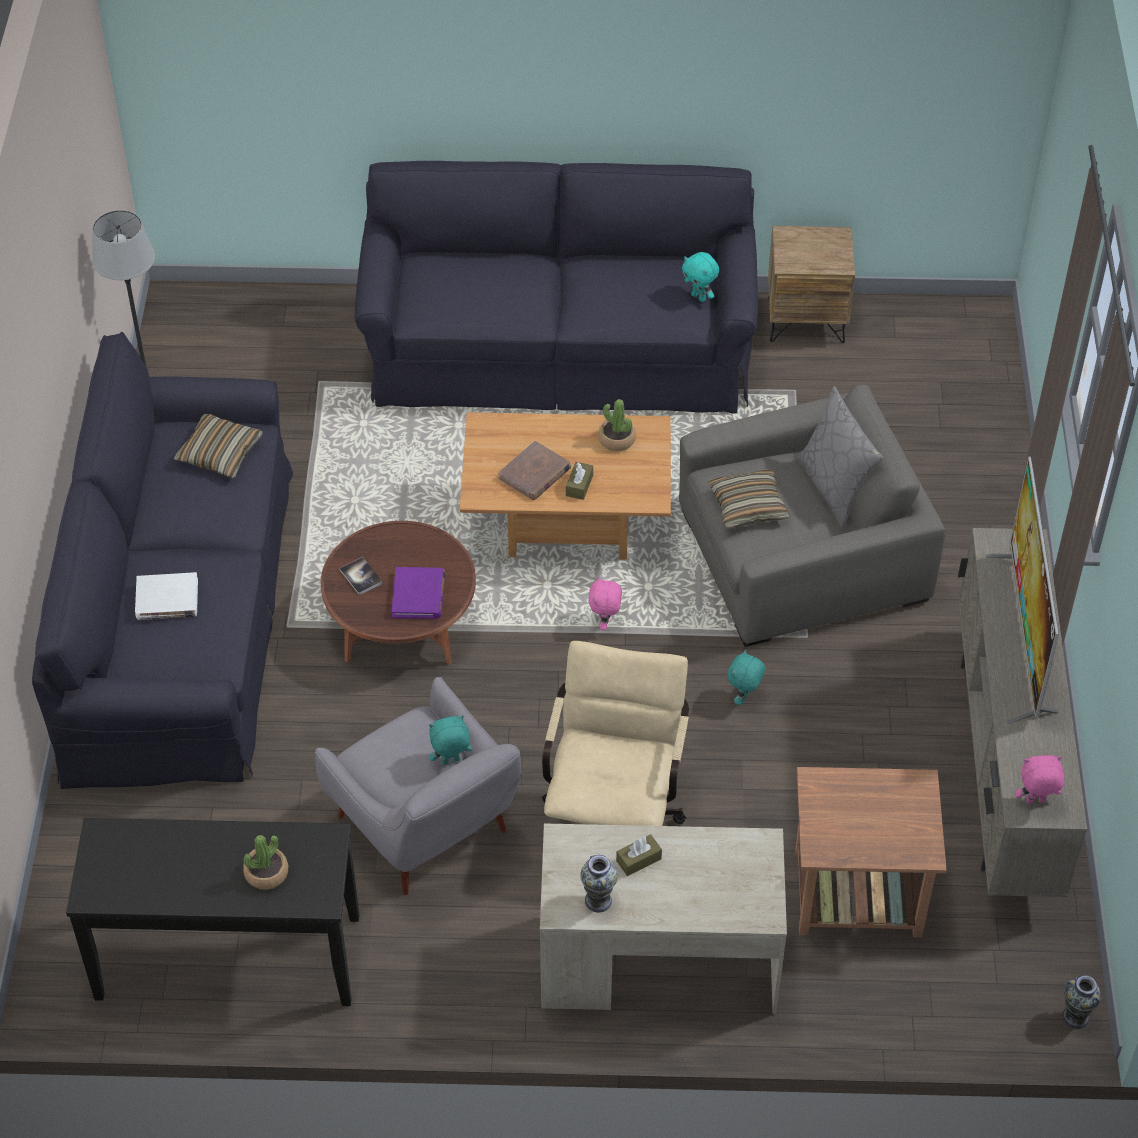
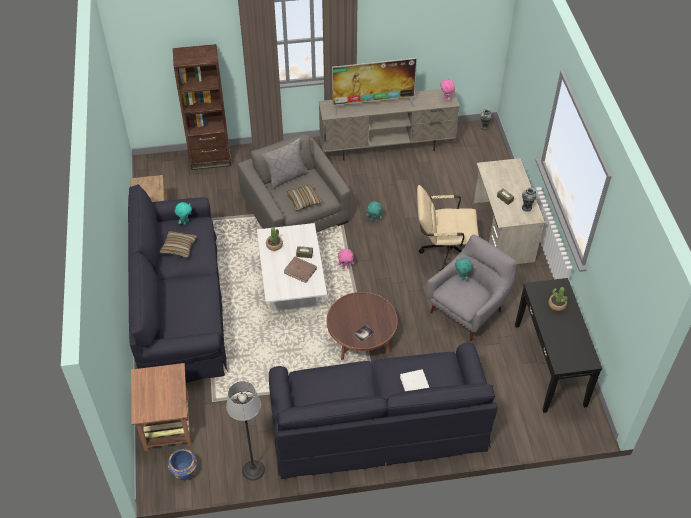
camera: 100 degrees left, 0 degrees up
pillow [174,414,263,478] -> pillow moved to [160,231,197,258]
purple book [392,567,445,619] -> none
brown coffee table [460,412,671,560] -> white coffee table [257,223,327,311]
brown side table [795,767,946,937] -> brown side table moved to [131,363,191,451]
none -> blue planter [168,449,198,480]
none -> brown bookcase [173,44,231,170]

